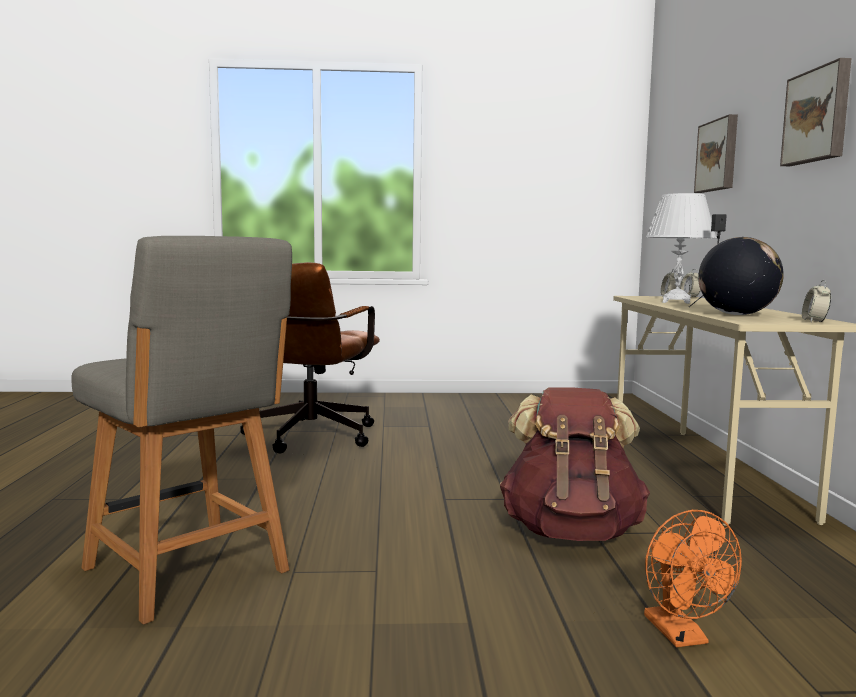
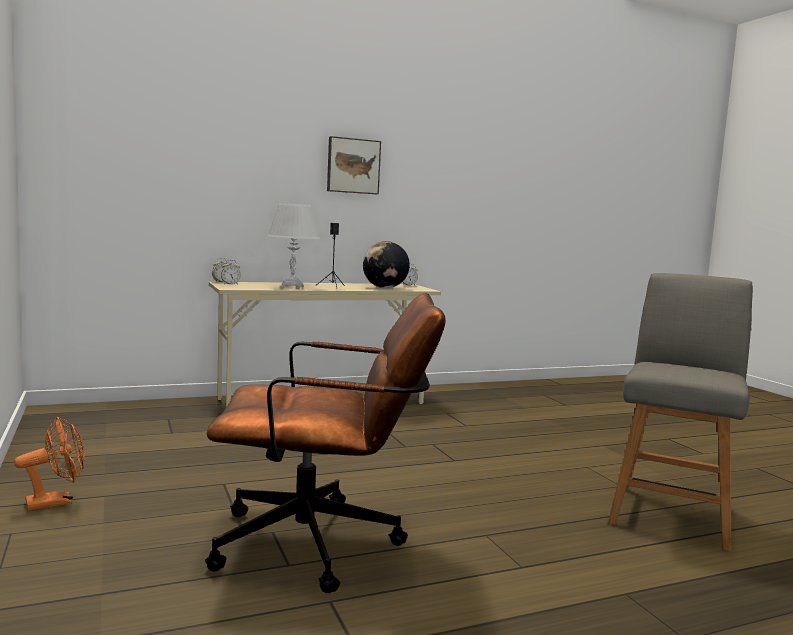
camera: 110 degrees left, 0 degrees up
brown backpack [500,388,650,541] -> none
orange fan [644,510,742,647] -> orange fan moved to [14,417,85,511]
picture [694,114,738,193] -> none

